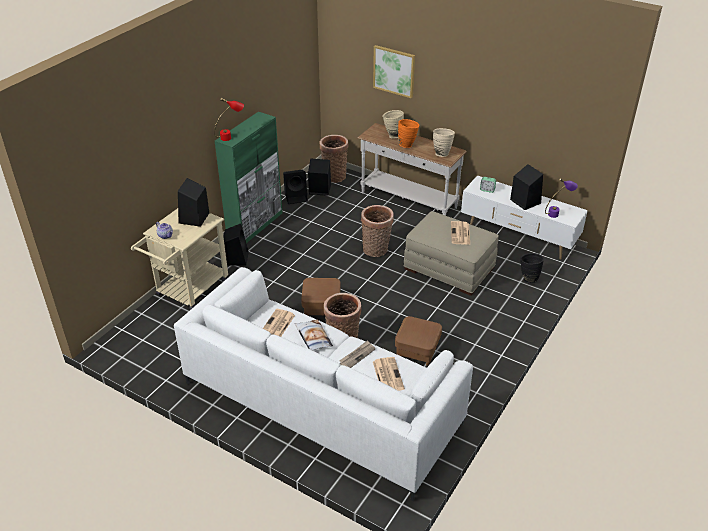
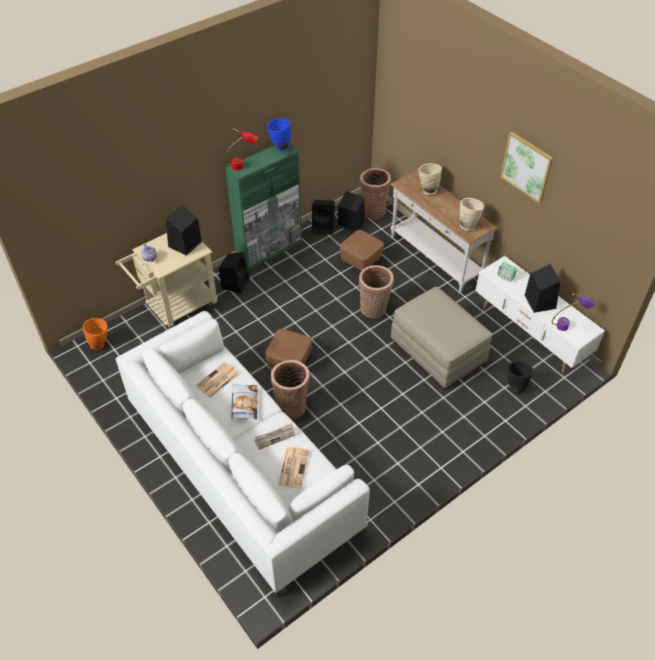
camera: 20 degrees right, 10 degrees up
picture [373,45,415,98] -> picture moved to [500,132,554,204]
brown ottoman [395,316,442,366] -> brown ottoman moved to [340,230,384,271]
orange vase [398,119,420,148] -> orange vase moved to [83,318,108,350]
newspaper [451,221,470,245] -> none
none -> blue vase [267,118,291,151]

